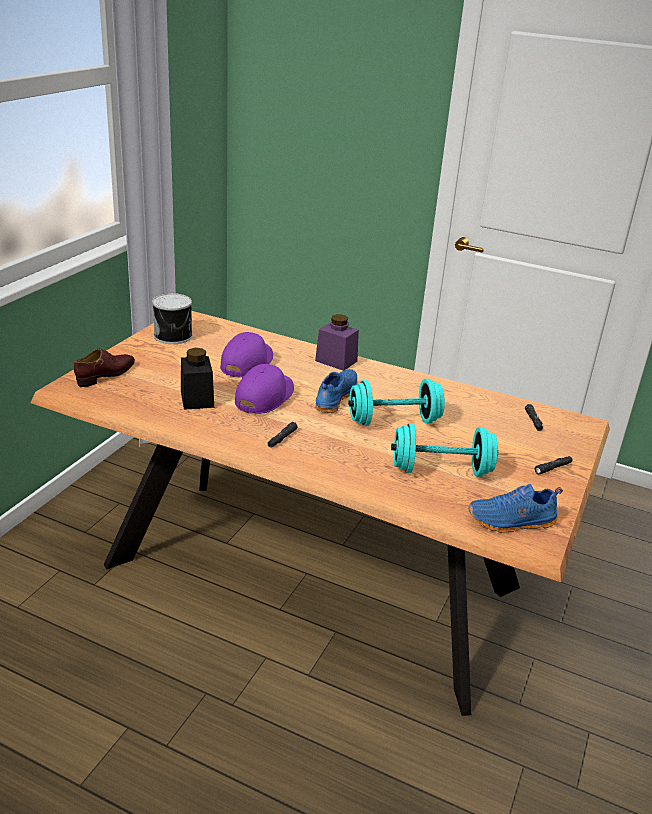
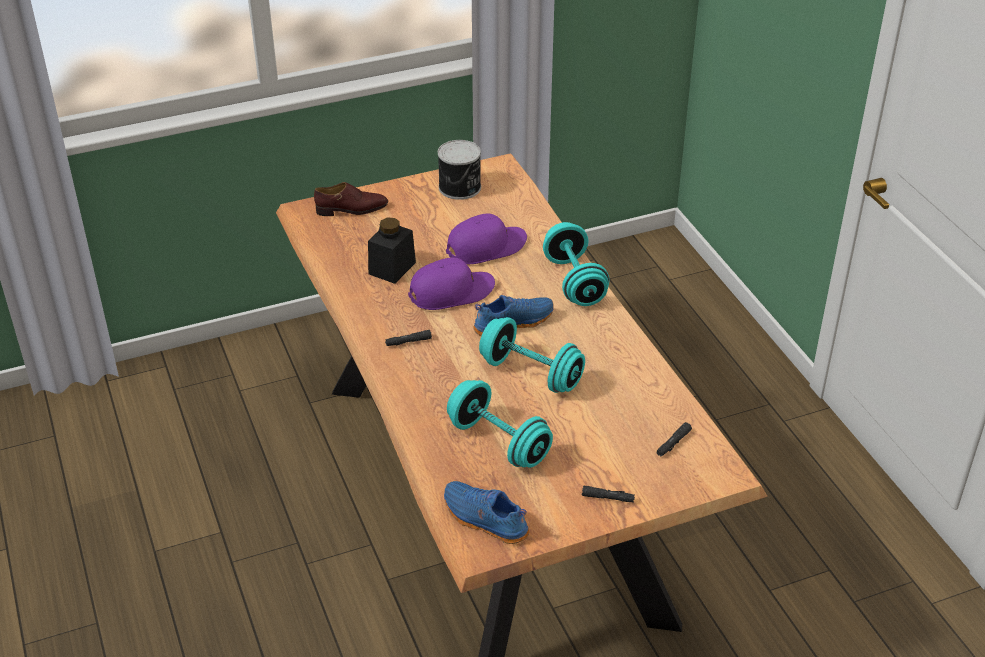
camera: 45 degrees right, 10 degrees up
purple jar [315,314,359,371] -> turquoise dumbbell [543,222,610,306]

